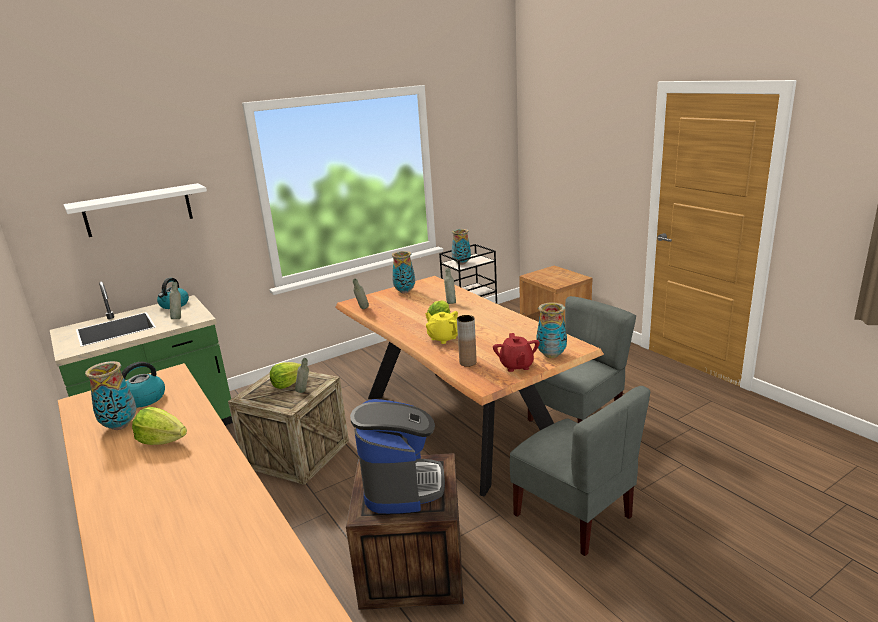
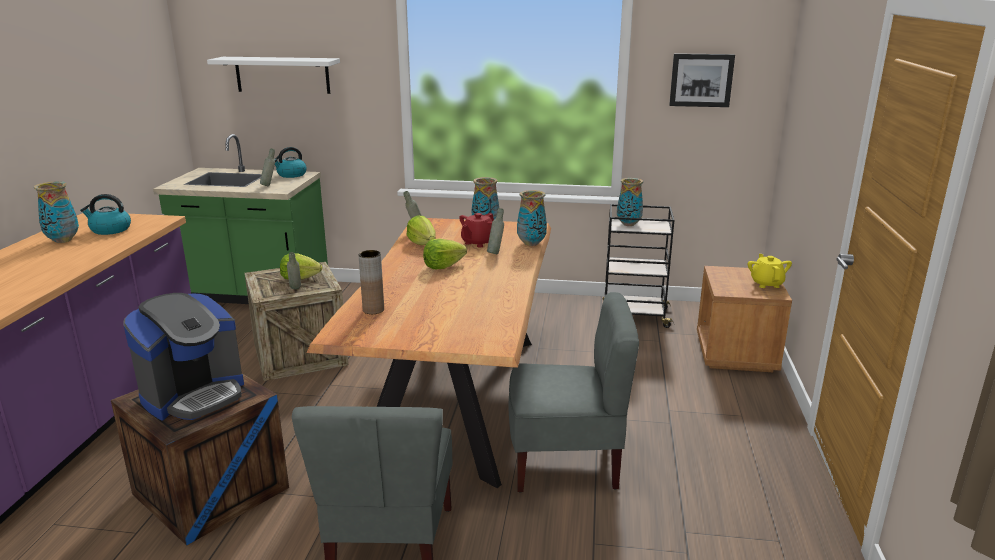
camera: 40 degrees right, 0 degrees up
lettuce [132,407,187,445] -> lettuce moved to [406,216,436,245]
yellow teapot [425,311,458,344] -> yellow teapot moved to [748,254,792,288]
red teapot [493,333,540,372] -> red teapot moved to [459,213,494,248]
vase [536,302,567,358] -> vase moved to [517,190,547,246]
none -> picture [669,53,735,107]

